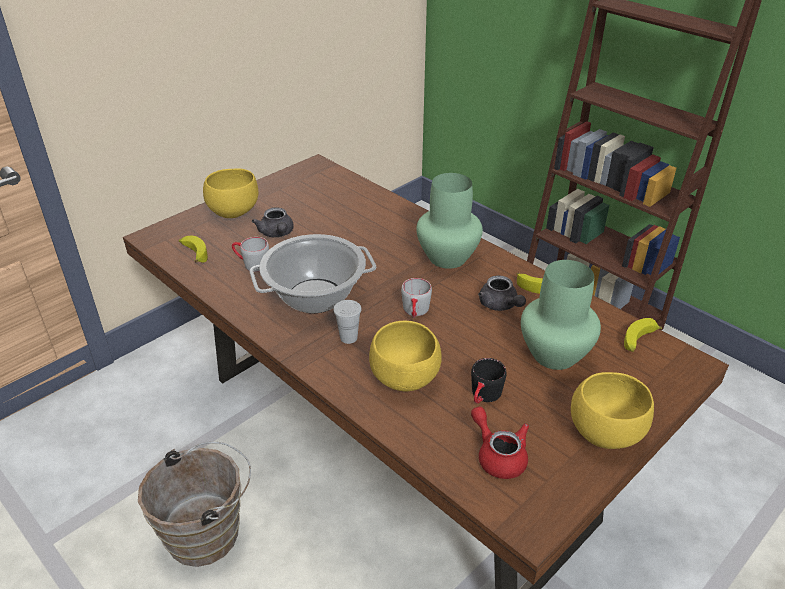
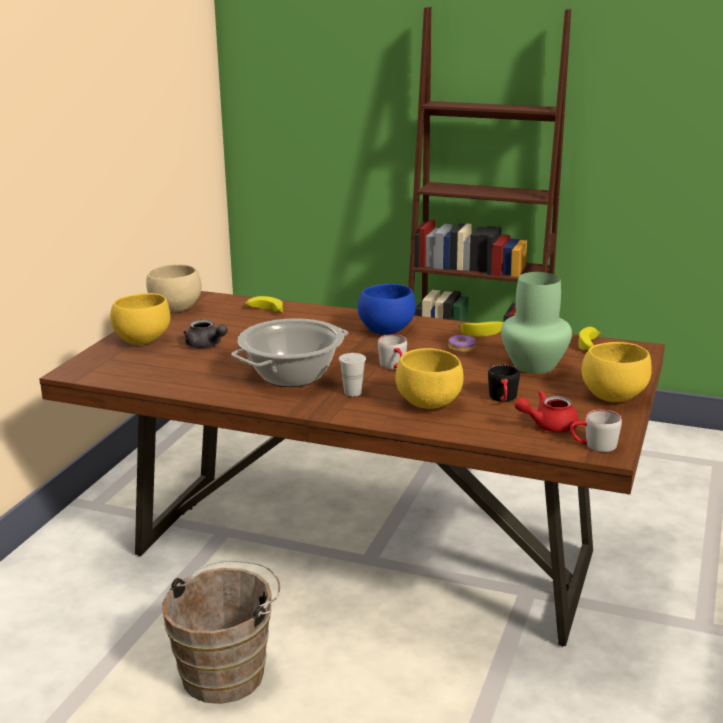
camera: 25 degrees left, 15 degrees down
banana [179,236,208,263] -> banana moved to [244,296,283,313]
grey mug [232,237,269,272] -> grey mug moved to [570,410,622,452]
green vase [416,173,483,269] -> blue bowl [358,284,416,335]
red teapot [471,407,529,479] -> red teapot turned 45 degrees counterclockwise [514,390,578,432]
grey teapot [478,275,526,311] -> donut [448,335,476,353]
none -> beige bowl [146,264,202,312]

